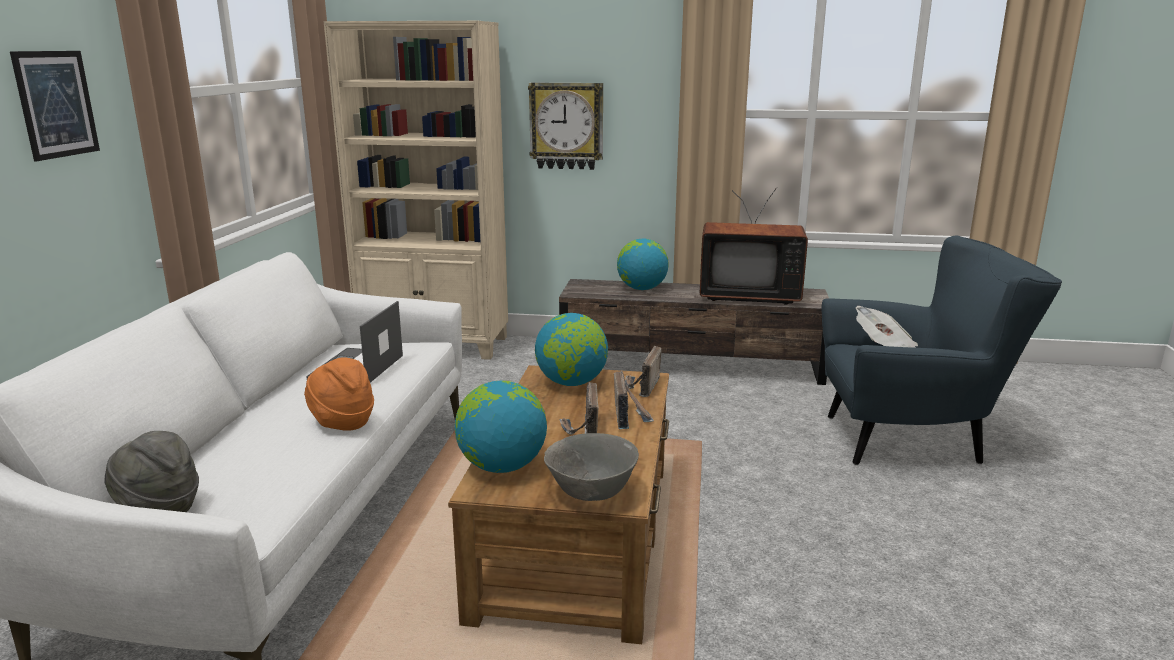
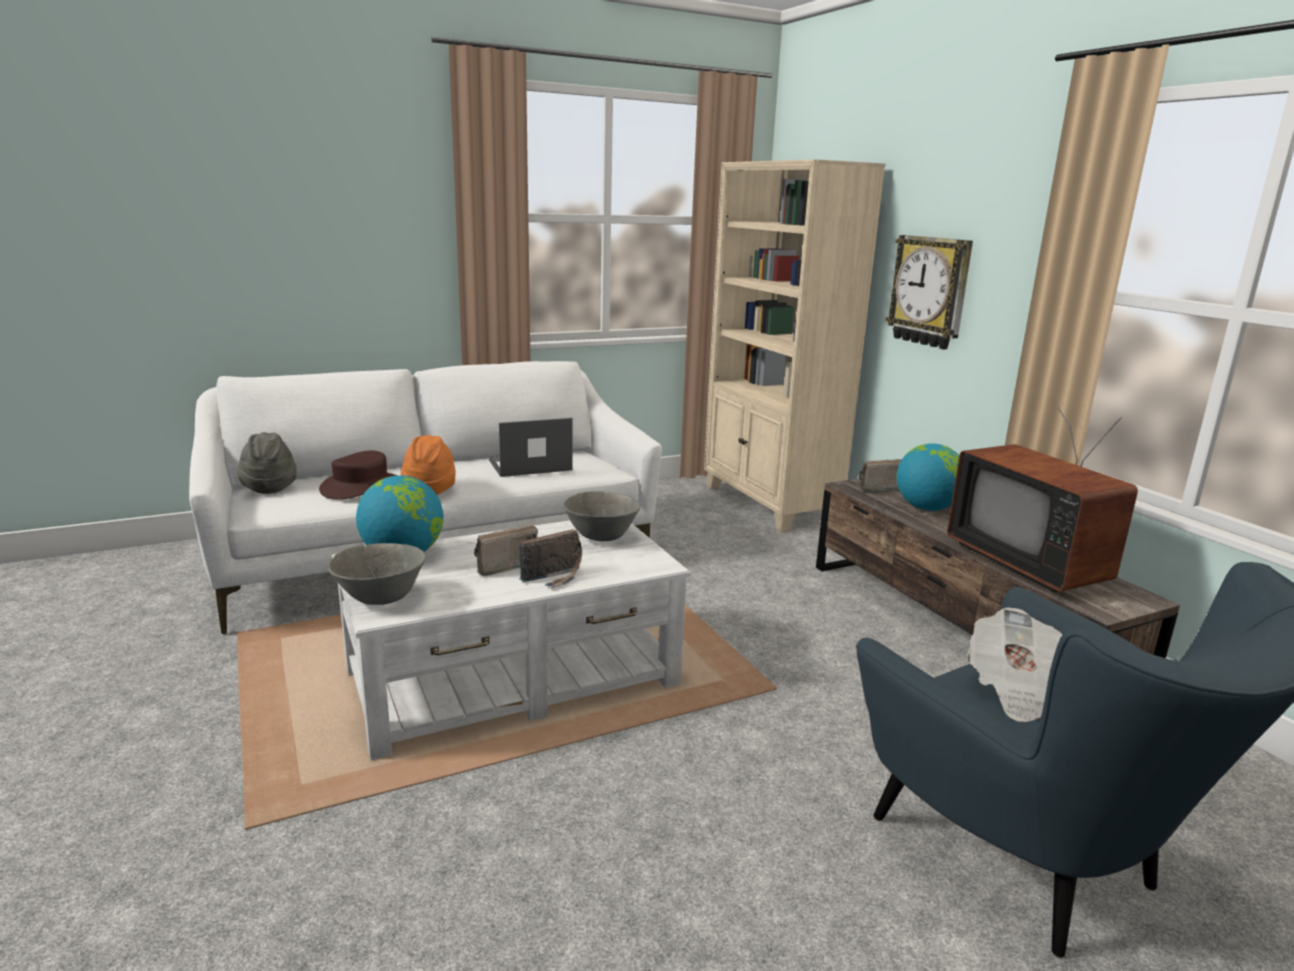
camera: 55 degrees right, 0 degrees up
picture [10,51,100,161] -> none
brown coffee table [448,365,669,644] -> white coffee table [332,520,691,760]
globe [535,313,608,386] -> grey bowl [563,491,641,541]
radio [625,346,661,397] -> radio moved to [859,459,902,492]
none -> brown hat [319,451,398,500]

